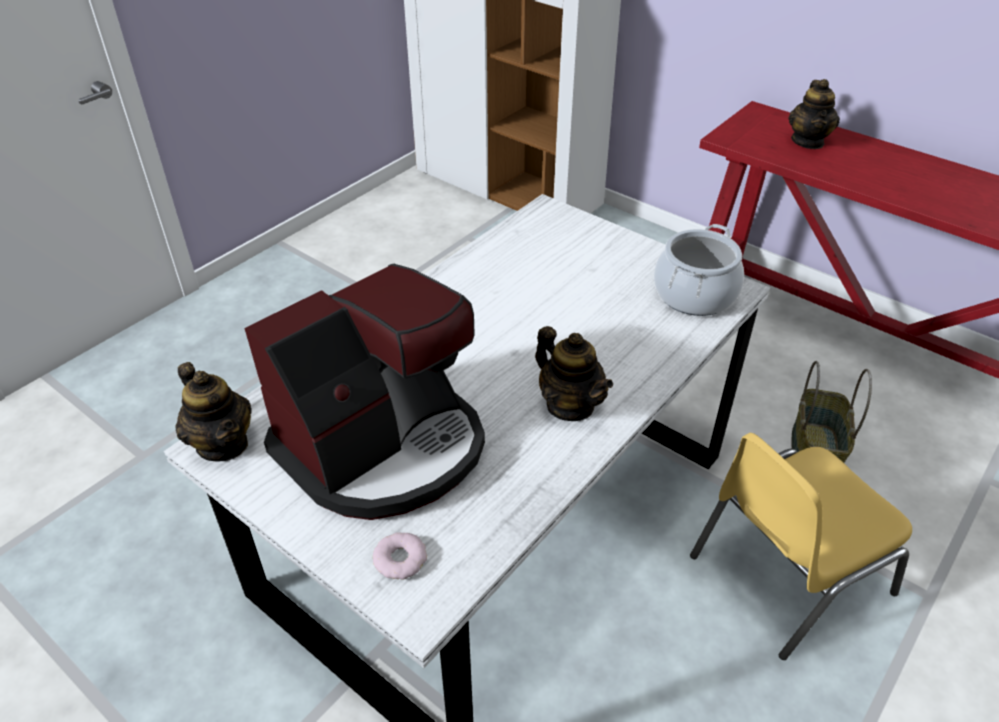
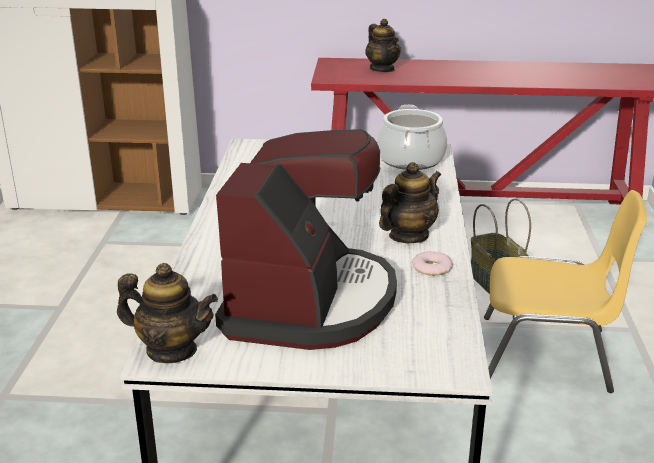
camera: 35 degrees left, 15 degrees down
donut [373,532,427,580] -> donut moved to [412,251,453,276]
teapot [535,326,613,421] -> teapot turned 60 degrees counterclockwise [379,162,441,243]
yellow chair [690,433,912,660] -> yellow chair turned 105 degrees counterclockwise [484,190,647,393]

